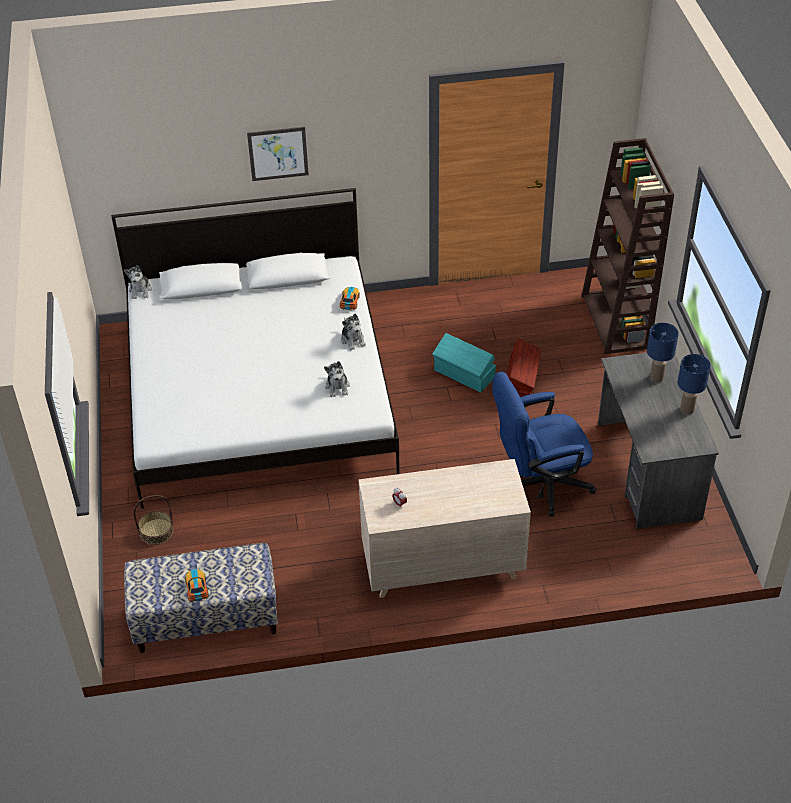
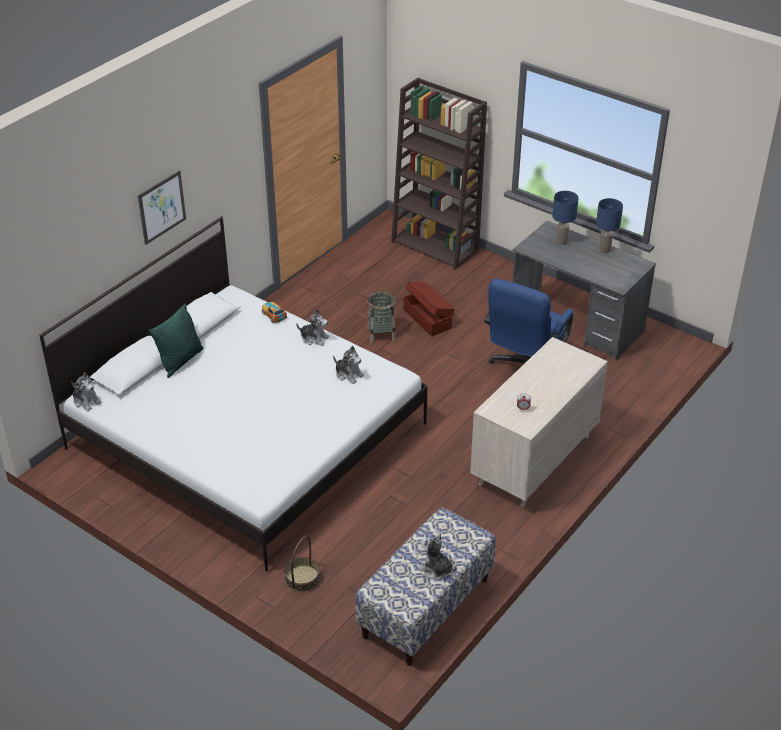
camera: 45 degrees left, 5 degrees down
toy car [185,569,209,603] -> plush toy [418,533,457,580]
turquoise storage box [432,333,496,392] -> basket [367,291,396,343]
none -> green pillow [149,303,204,378]

